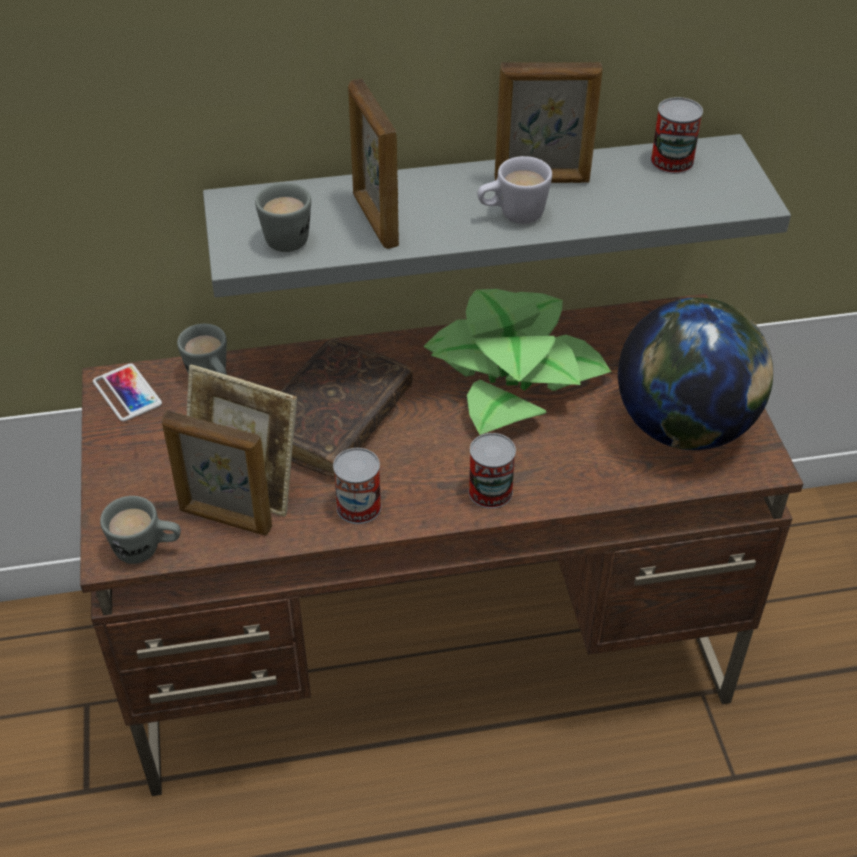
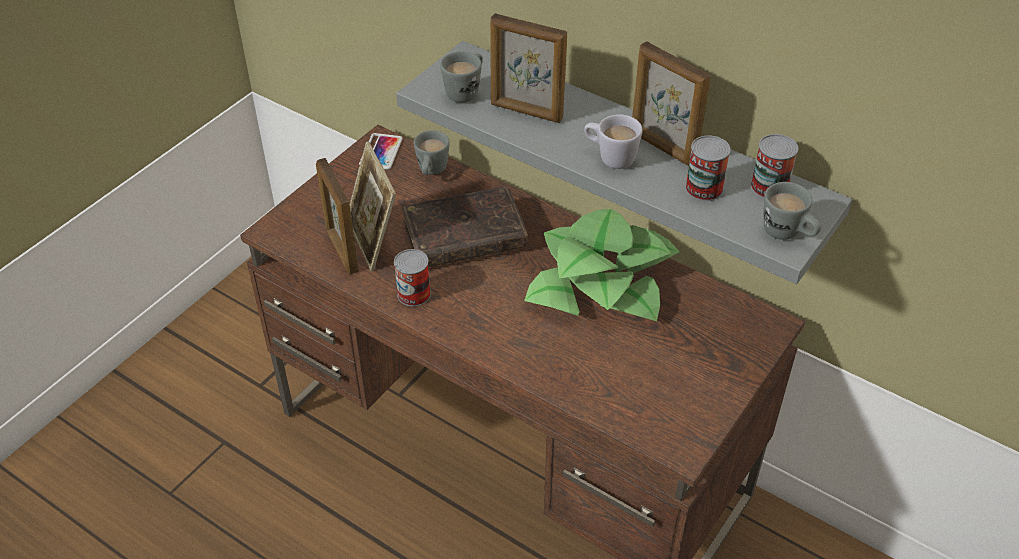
camera: 45 degrees right, 0 degrees up
grey mug [100,496,181,564] -> grey mug moved to [763,182,821,240]
picture frame [348,79,399,249] -> picture frame turned 90 degrees counterclockwise [490,13,567,123]
can [468,433,516,509] -> can moved to [685,135,731,201]
globe [618,297,773,450] -> none

